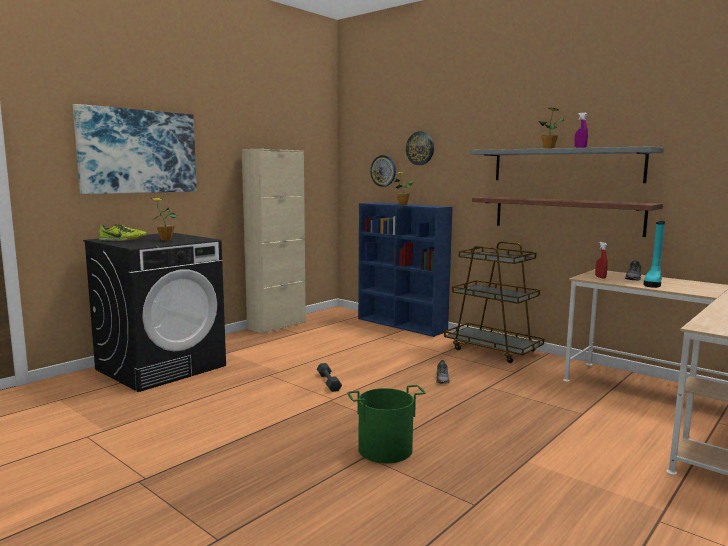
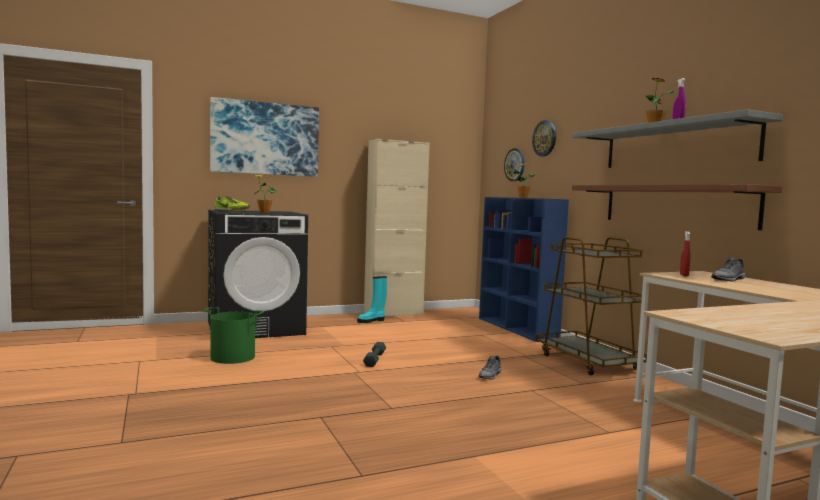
camera: 25 degrees right, 5 degrees down
green bucket [348,385,425,463] -> green bucket moved to [202,307,264,364]
turquoise boot [644,221,665,288] -> turquoise boot moved to [357,276,387,323]

